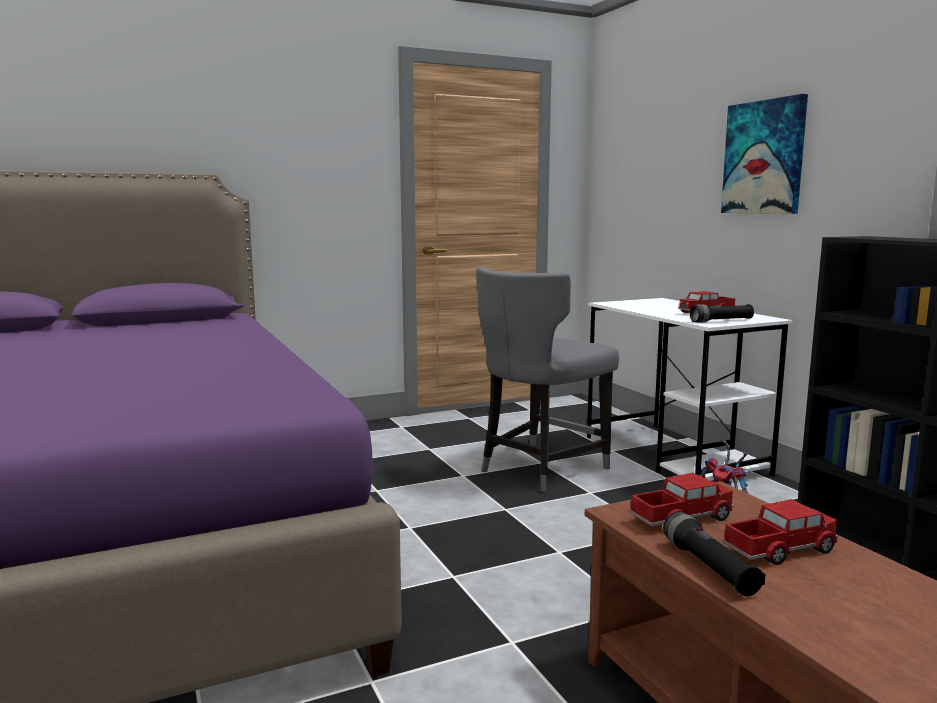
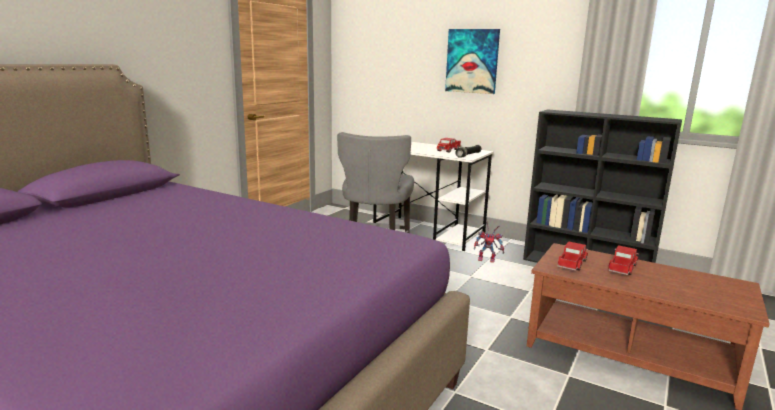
camera: 35 degrees left, 5 degrees up
black flashlight [663,511,766,596] -> none

